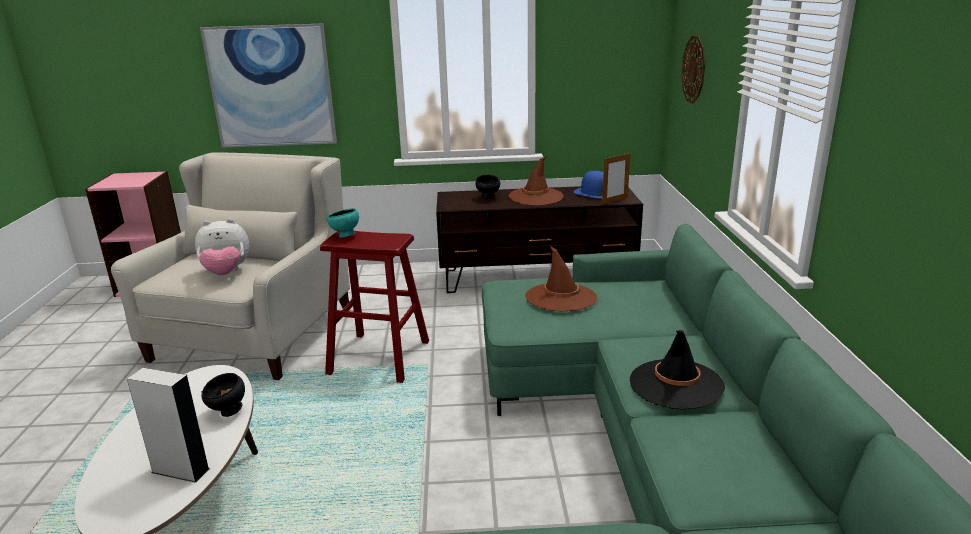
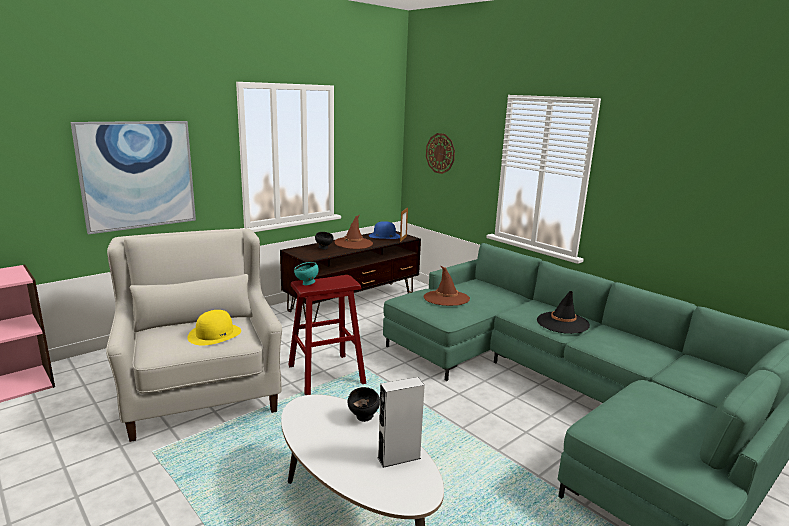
camera: 40 degrees left, 5 degrees down
plush toy [195,218,249,275] -> yellow hat [188,310,241,345]

